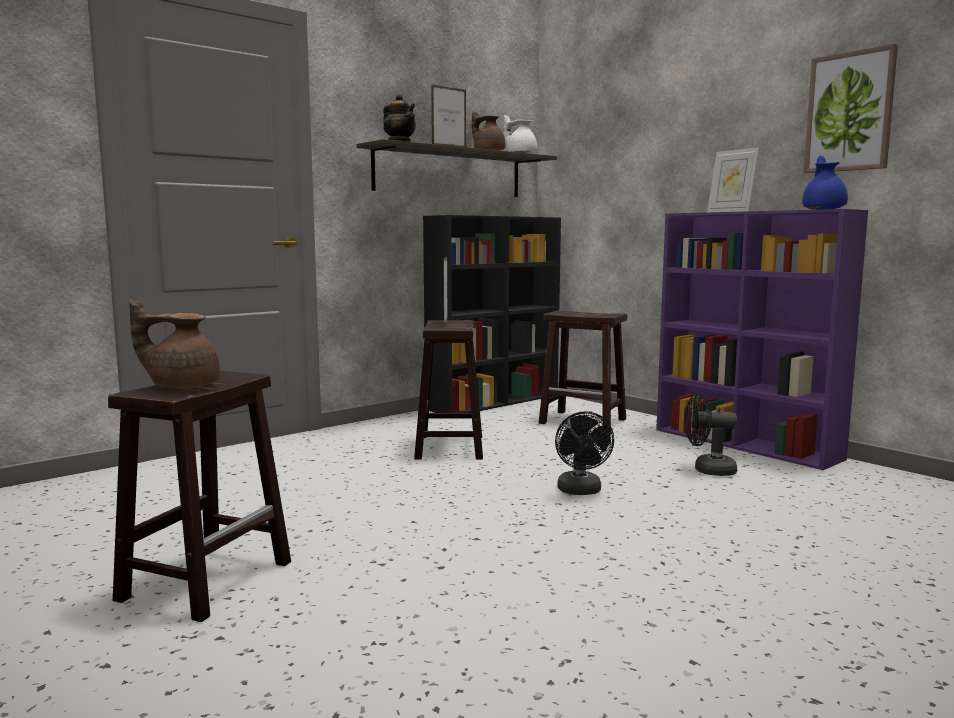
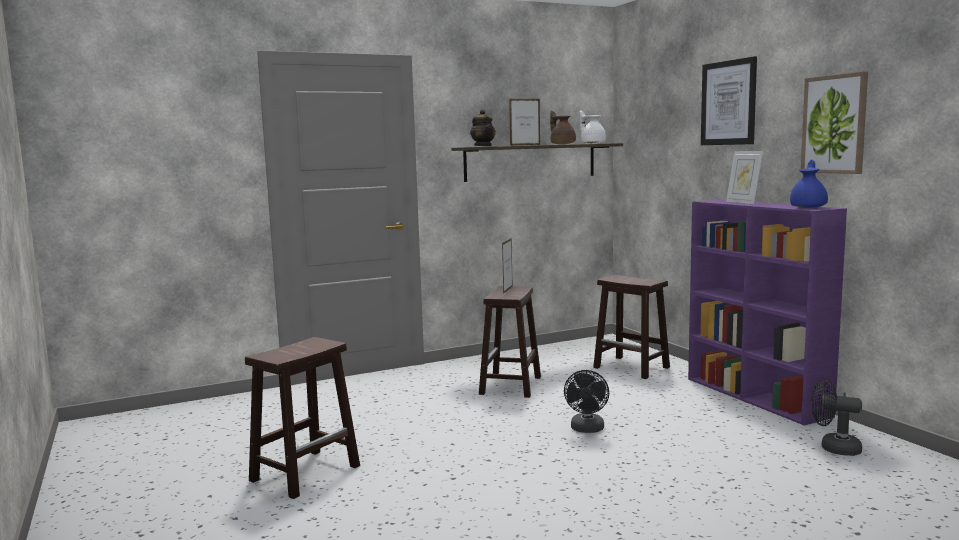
camera: 15 degrees right, 0 degrees up
brown teapot [129,299,220,389] -> none
black bookcase [423,215,561,413] -> none
black fan [684,393,737,476] -> black fan moved to [811,378,862,456]
none -> picture [701,56,757,145]

